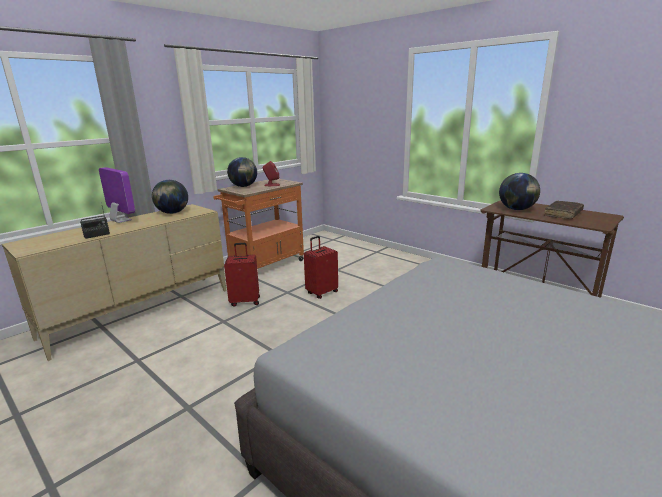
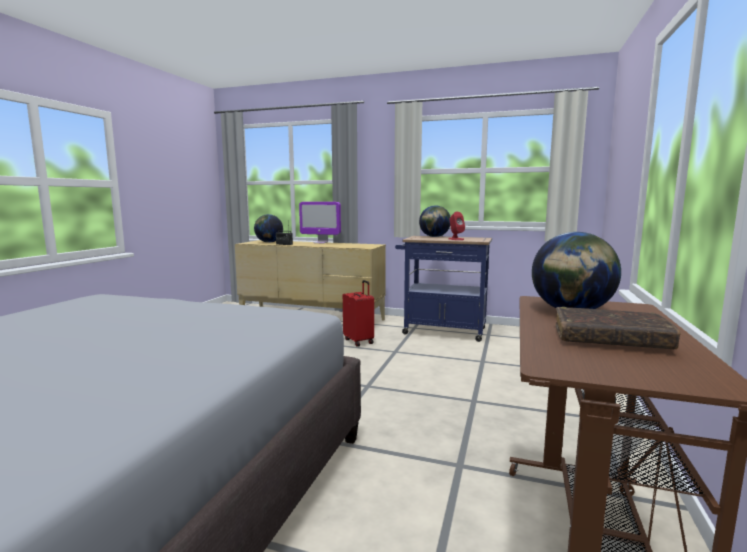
camera: 65 degrees right, 10 degrees down
monitor [99,167,135,223] -> monitor turned 90 degrees clockwise [299,202,341,244]
globe [152,180,188,214] -> globe moved to [254,214,283,243]
orange cart [213,179,304,269] -> blue cart [395,236,492,342]
red suitcase [304,236,338,299] -> none

